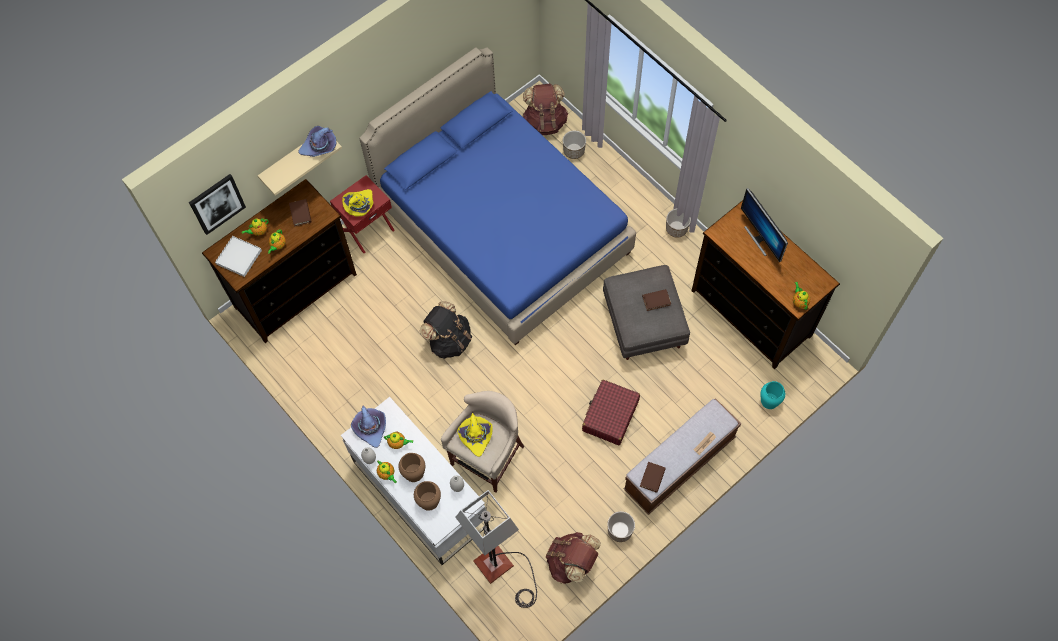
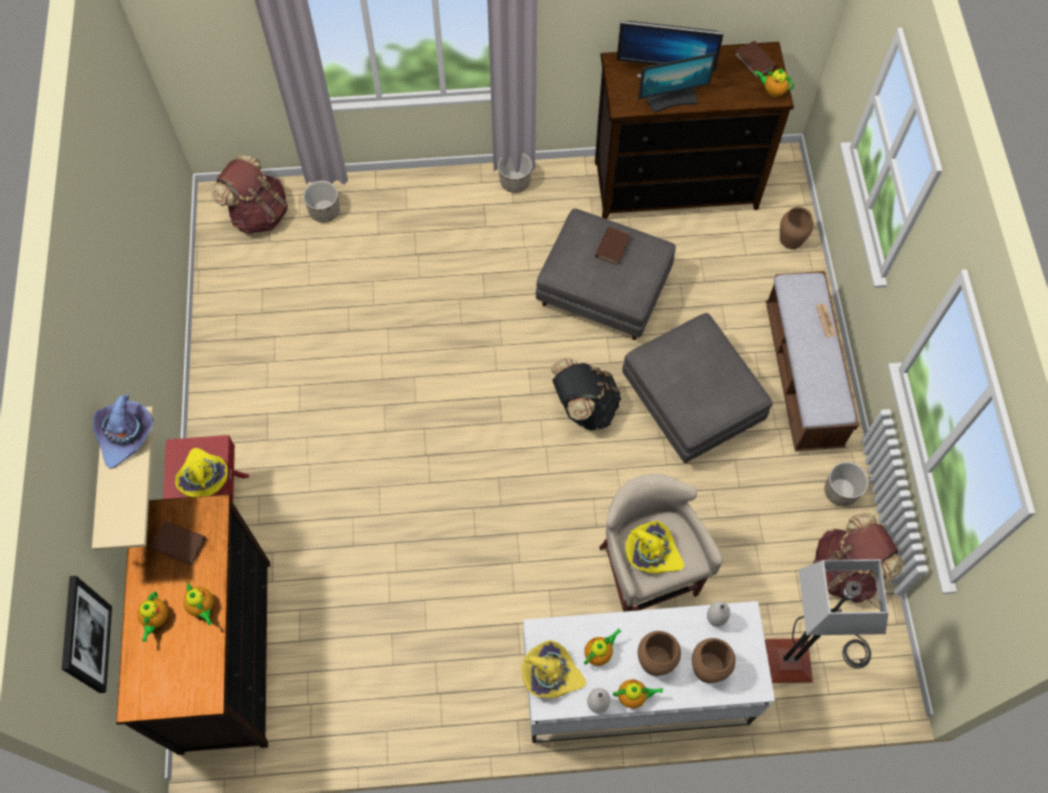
camera: 55 degrees left, 0 degrees up
white tray [215,236,262,277] -> none
purple hat [351,405,386,448] -> yellow hat [521,640,586,698]
blue bed [359,47,636,345] -> none
black backpack [420,301,472,359] -> black backpack moved to [550,358,622,430]
red suitcase [582,380,640,446] -> grey ottoman [622,313,773,463]
brown book [640,462,666,493] -> brown book moved to [734,41,777,79]
turquoise vase [761,381,785,409] -> brown vase [780,207,814,249]
none -> monitor [638,53,717,113]

